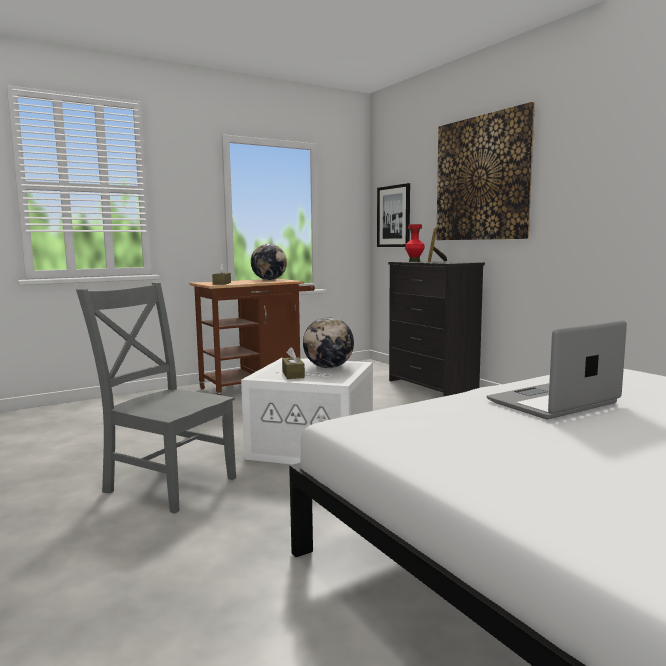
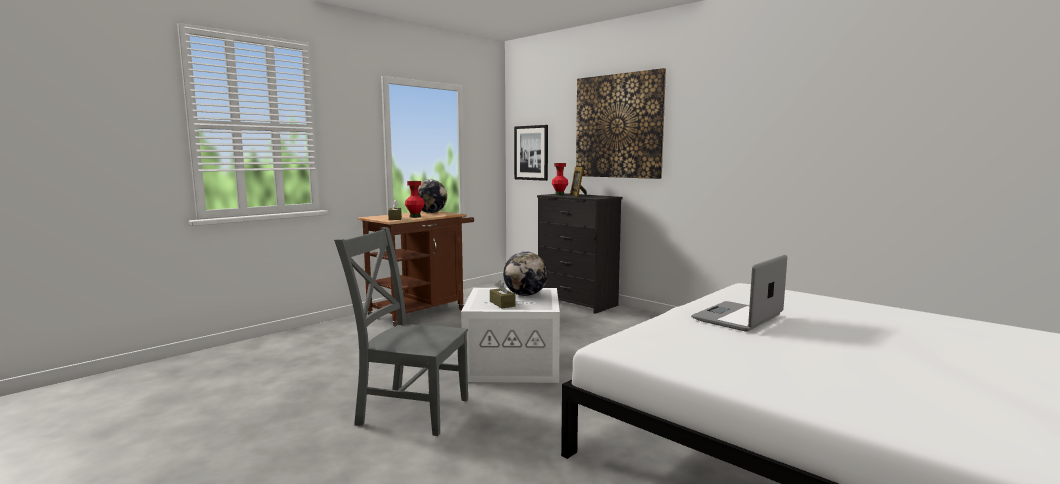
camera: 15 degrees left, 0 degrees up
none -> red vase [405,181,425,218]

